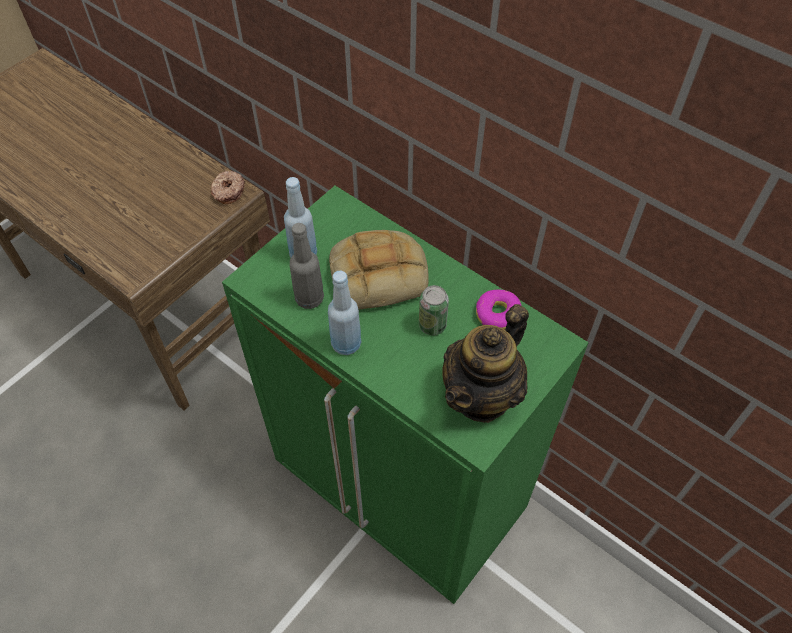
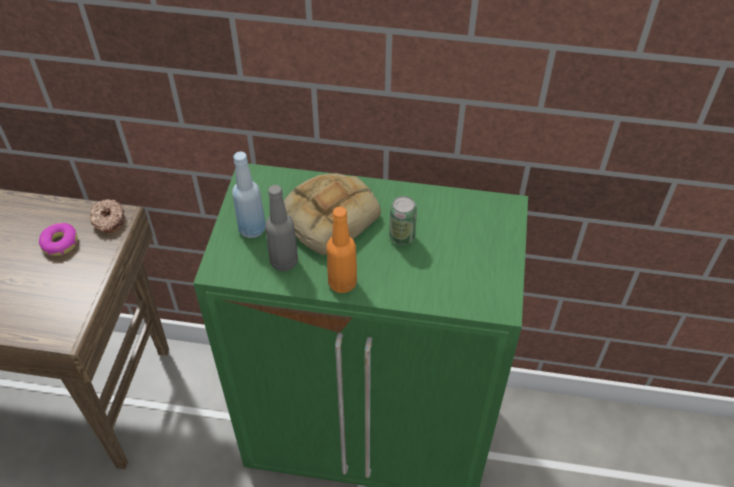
camera: 30 degrees left, 5 degrees down
blue bottle [328,271,361,355] -> orange bottle [327,206,357,293]
teapot [442,304,529,423] -> none
donut [476,289,522,330] -> donut moved to [39,223,78,256]

